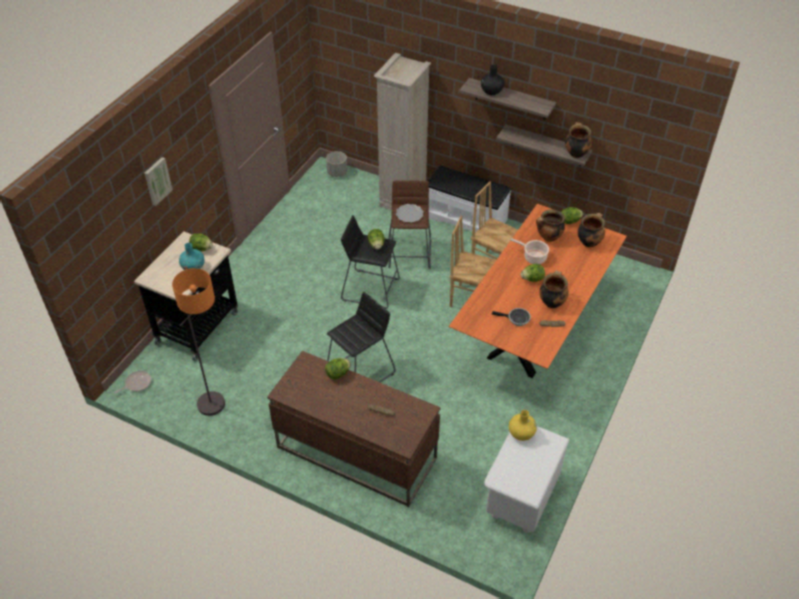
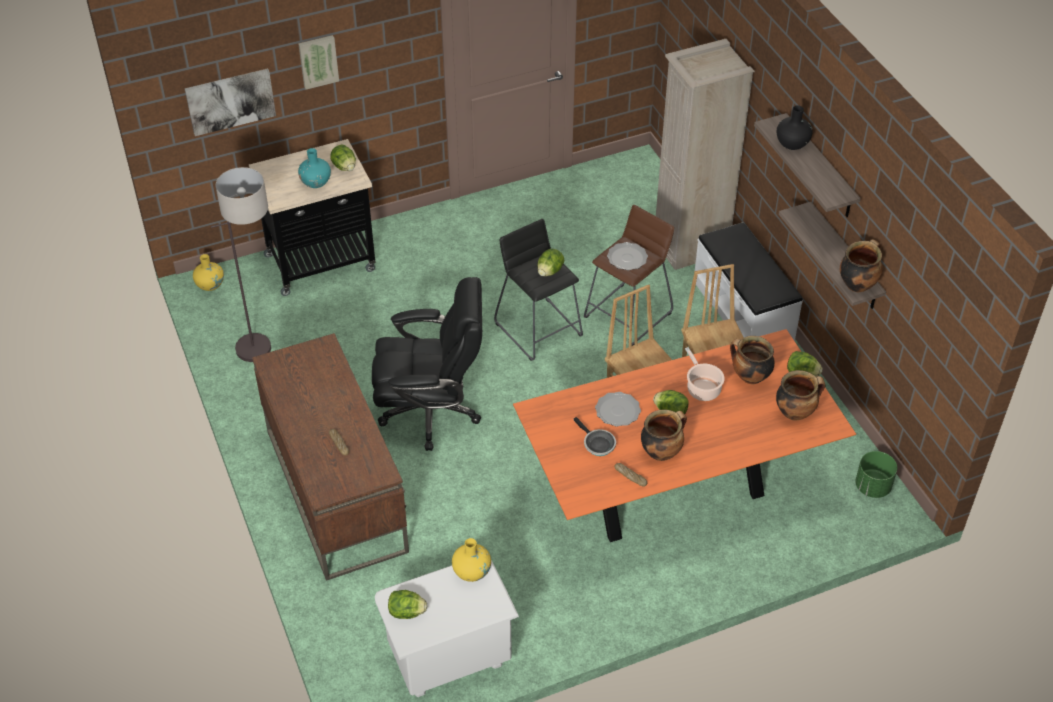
camera: 40 degrees right, 0 degrees up
frying pan [114,371,151,393] -> yellow vase [193,254,224,291]
orange floor lamp [172,268,225,416] -> grey floor lamp [211,167,271,362]
lettuce [325,358,351,379] -> lettuce moved to [388,590,427,619]
grey planter [326,151,347,177] -> none
black stool [327,292,396,383] -> black office chair [372,277,482,451]
none -> picture [185,68,276,136]
none -> plate [595,392,641,427]
none -> green planter [855,451,897,498]

